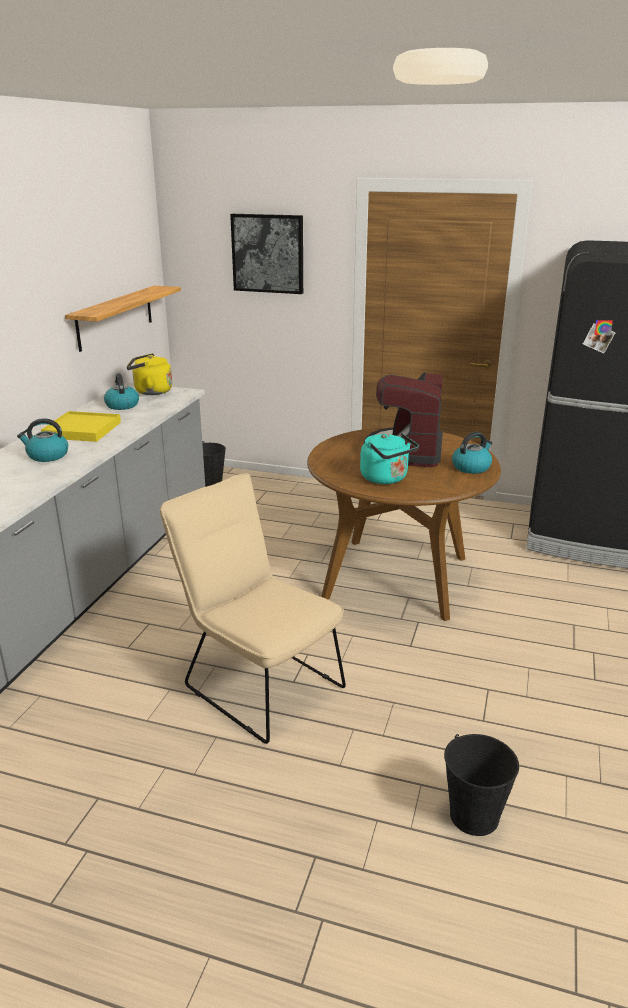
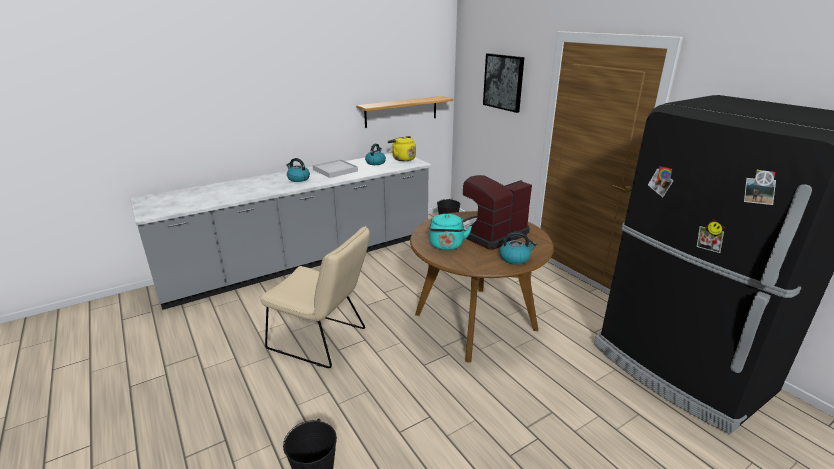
camera: 40 degrees right, 0 degrees up
yellow tray [41,411,121,442] -> white tray [313,159,358,178]
beige chair [160,473,346,744] -> beige chair turned 120 degrees clockwise [259,225,370,368]

